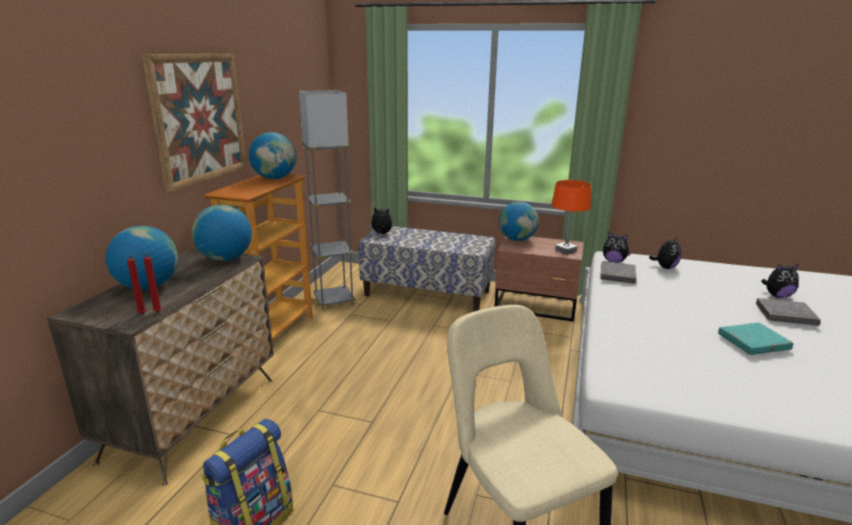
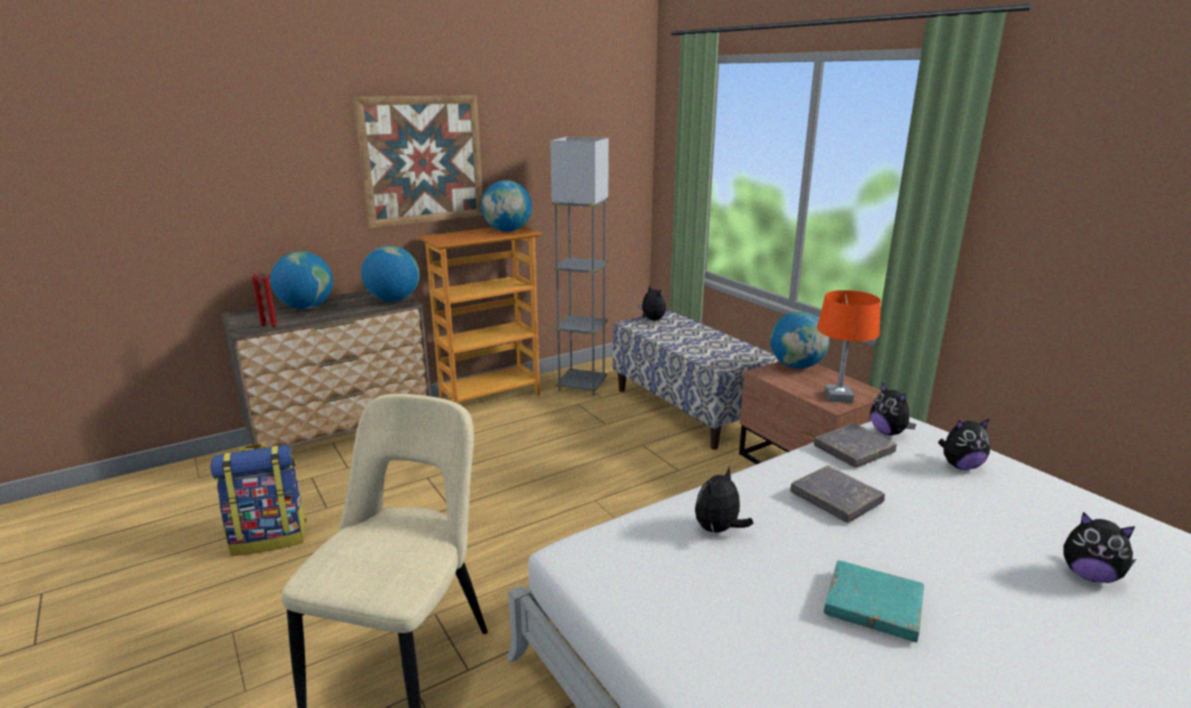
camera: 40 degrees right, 0 degrees up
grey book [756,298,821,326] -> grey book moved to [790,465,885,523]
none -> plush toy [695,467,754,533]

